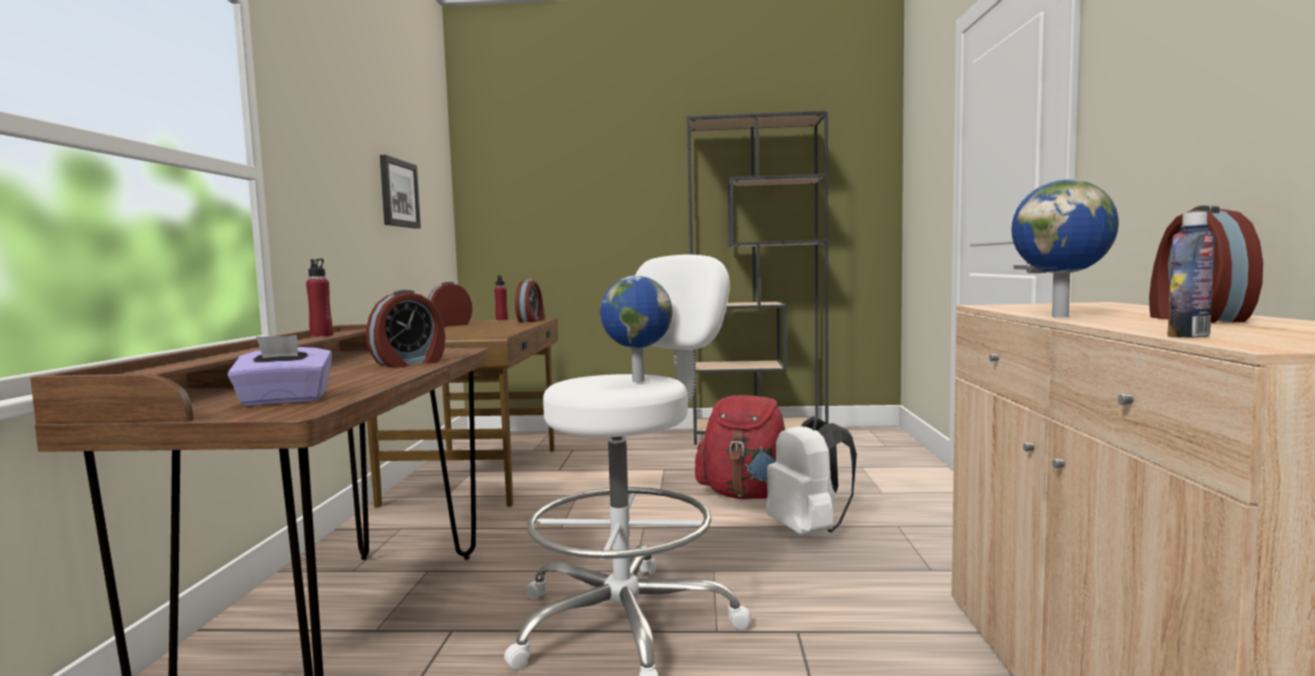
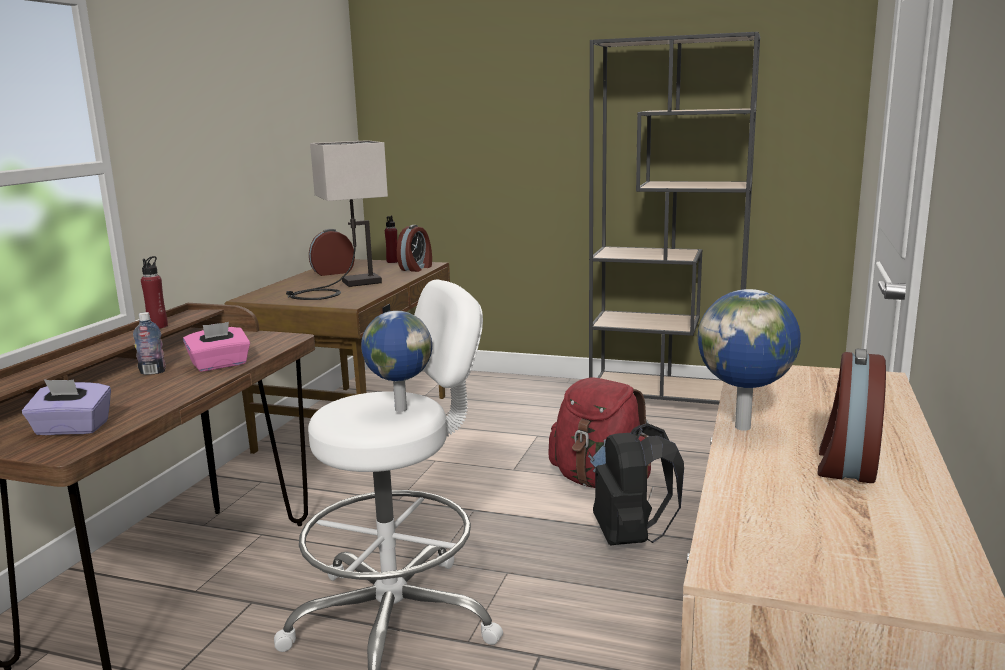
camera: 15 degrees right, 10 degrees up
alarm clock [366,290,445,368] -> pink tissue box [183,322,250,372]
picture [380,155,421,229] -> none
white backpack [766,416,857,535] -> black backpack [593,423,684,545]
bottle [1167,211,1215,338] -> bottle moved to [133,312,166,375]
none -> table lamp [286,140,388,300]

